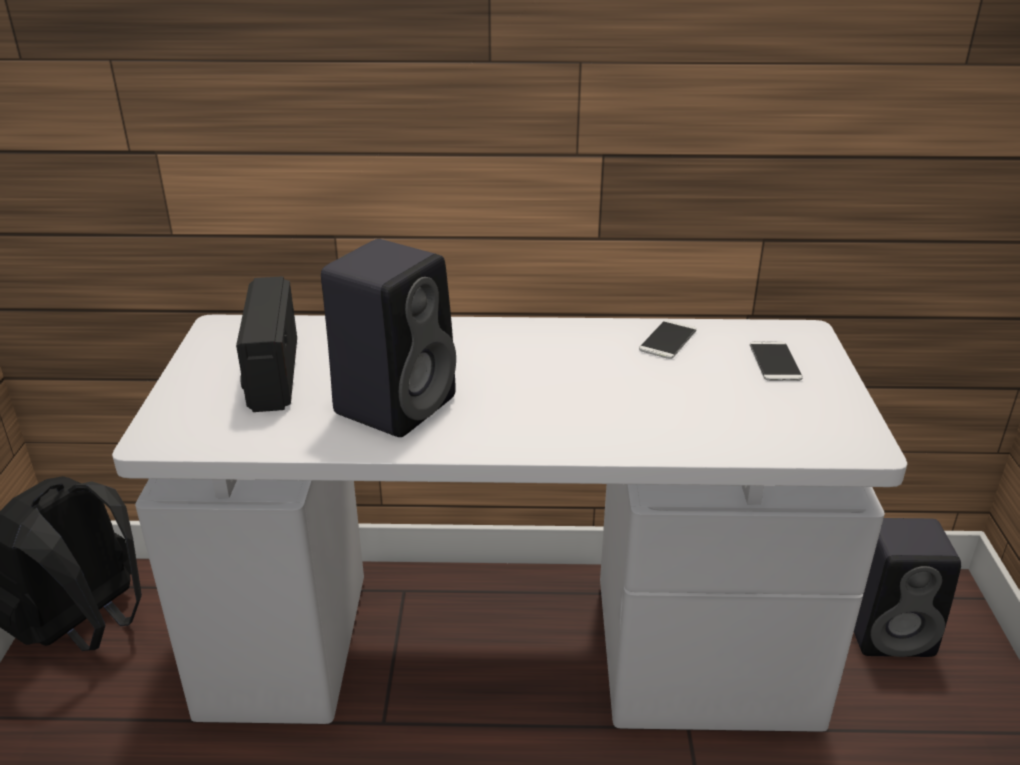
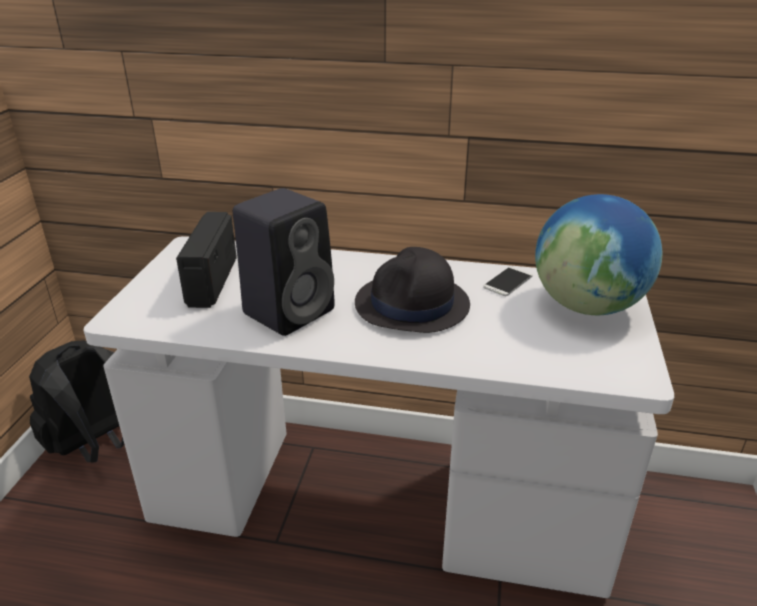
camera: 10 degrees right, 0 degrees up
phone [750,342,803,381] -> globe [535,194,662,315]
black speaker [854,518,961,657] -> none
none -> black hat [355,247,470,333]

